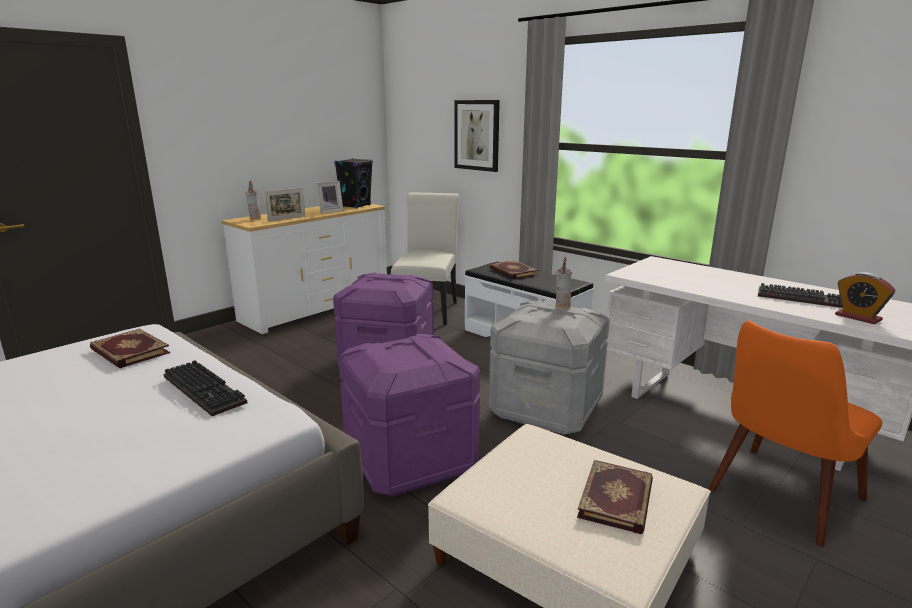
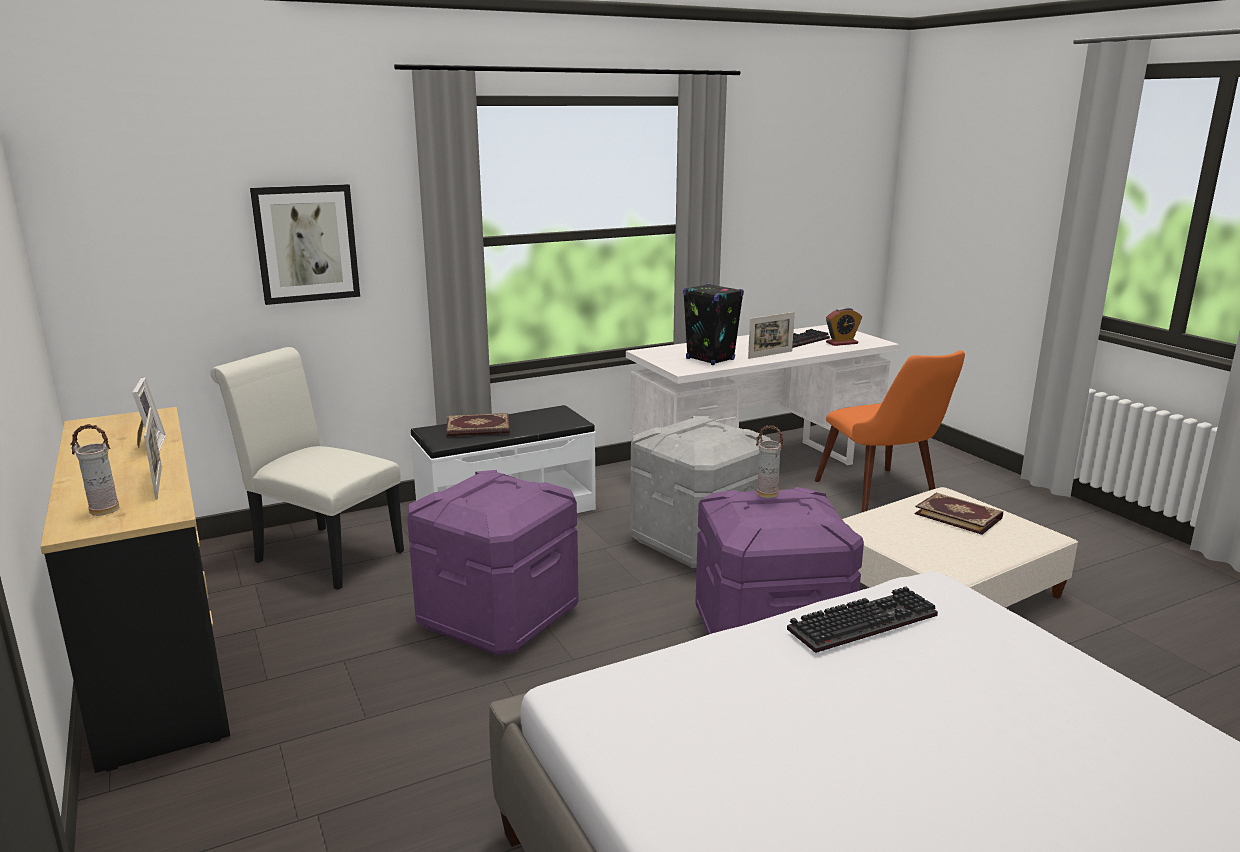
camera: 70 degrees left, 0 degrees up
book [90,329,170,368] -> none
white dresser [222,204,387,334] -> black dresser [40,407,230,773]
black speaker [334,158,373,208] -> black speaker moved to [683,284,744,365]
vase [555,257,572,309] -> vase moved to [756,425,784,498]
none -> picture frame [748,312,795,359]

